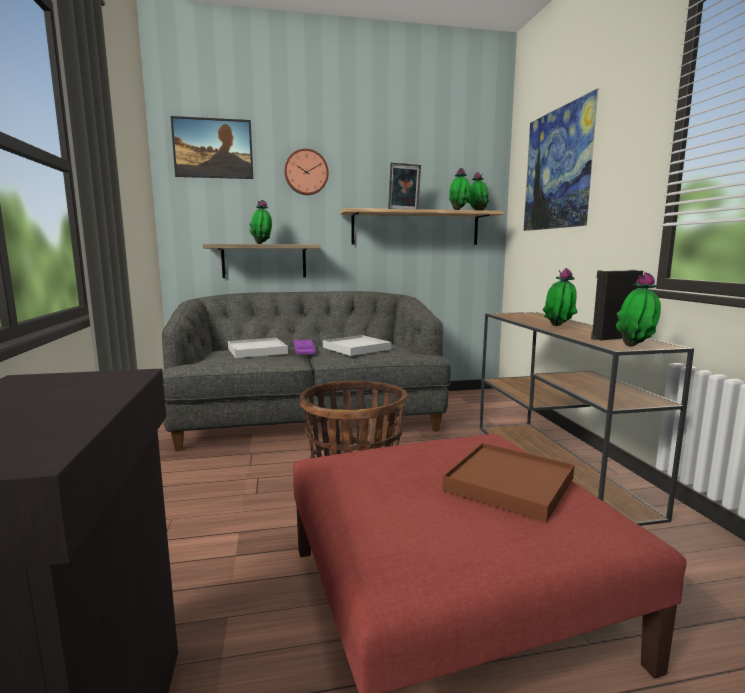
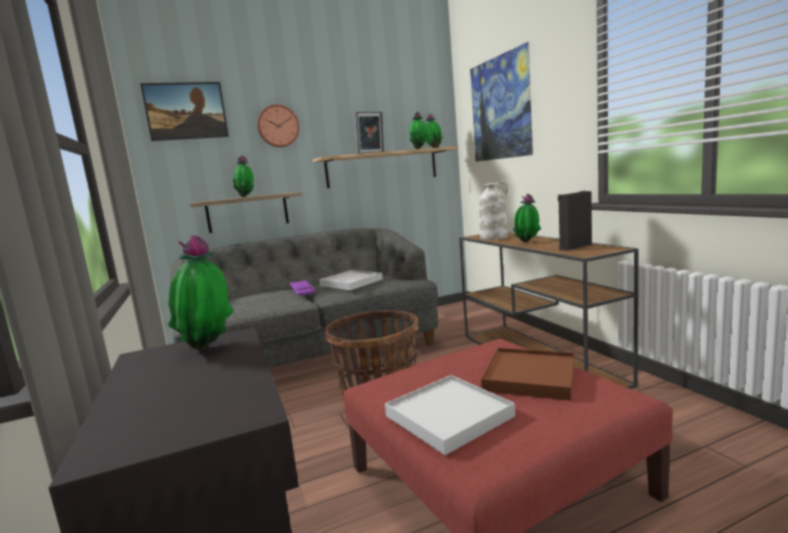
camera: 10 degrees left, 0 degrees up
white tray [228,338,288,358] -> white tray moved to [385,375,515,455]
potted plant [616,272,661,347] -> potted plant moved to [168,235,234,350]
none -> white vase [479,180,508,240]

